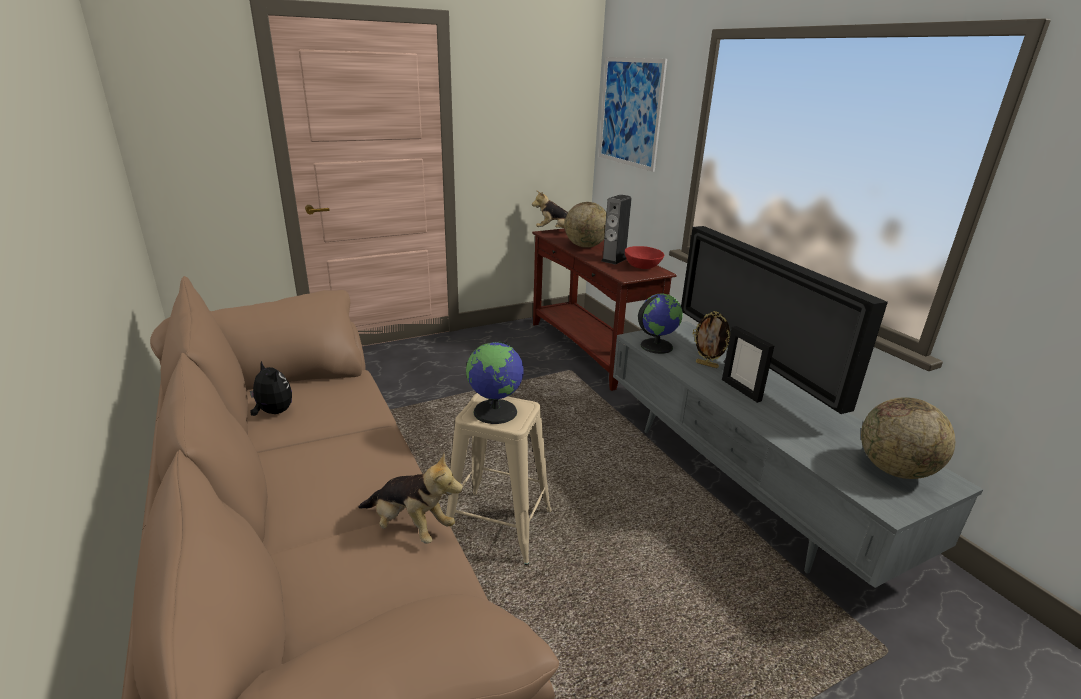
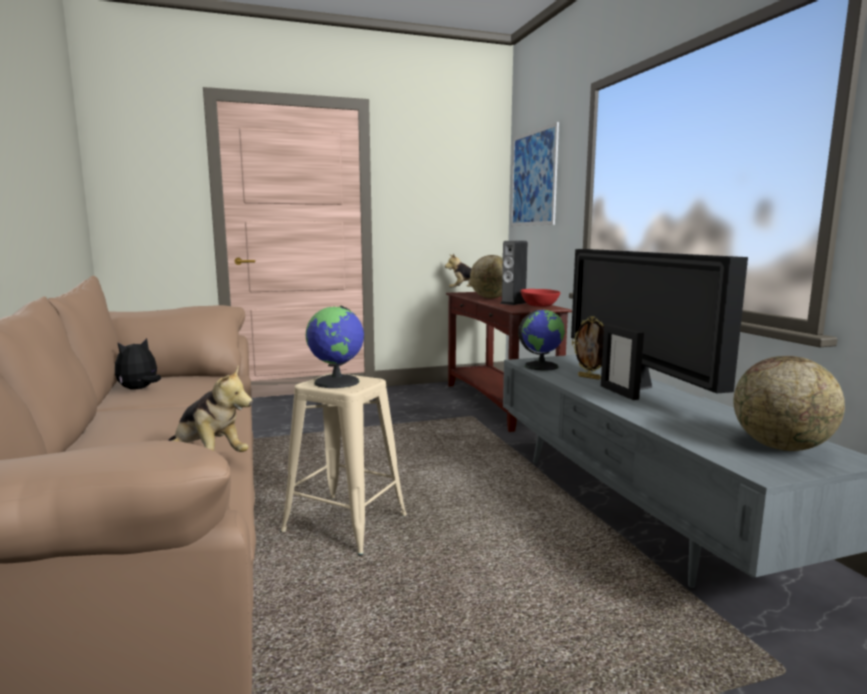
camera: 10 degrees right, 15 degrees down
plush toy [250,361,292,416] -> plush toy turned 105 degrees counterclockwise [115,338,161,390]

